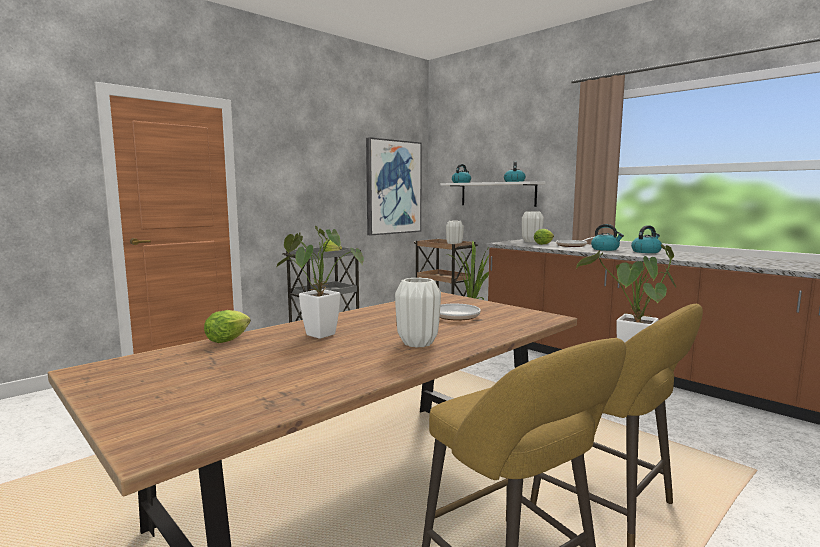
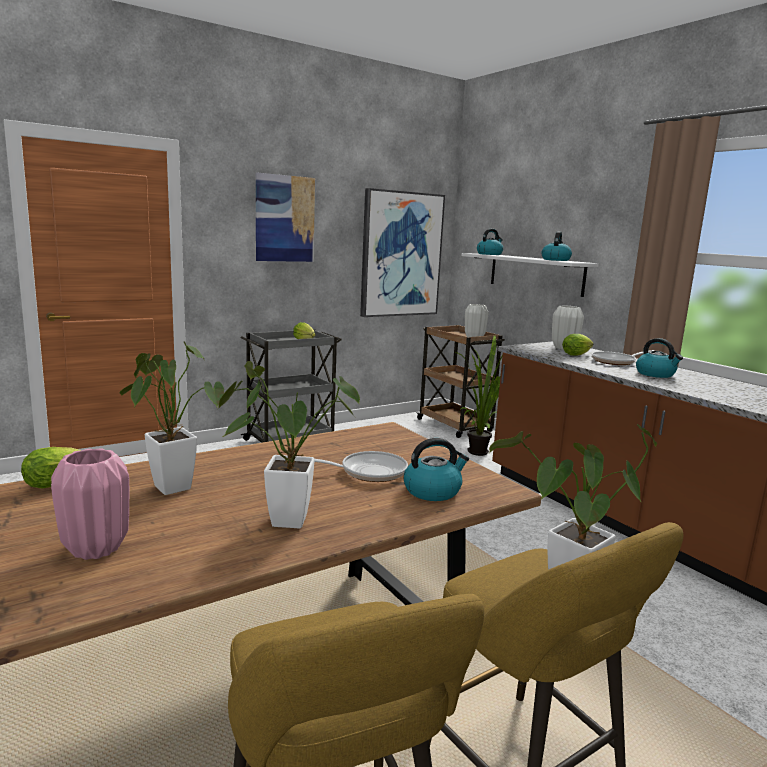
camera: 10 degrees right, 5 degrees up
white vase [395,278,441,348] -> potted plant [218,361,360,529]
kettle [631,225,662,253] -> kettle moved to [404,438,469,501]
none -> pink vase [51,448,129,560]
none -> picture [256,173,315,262]

